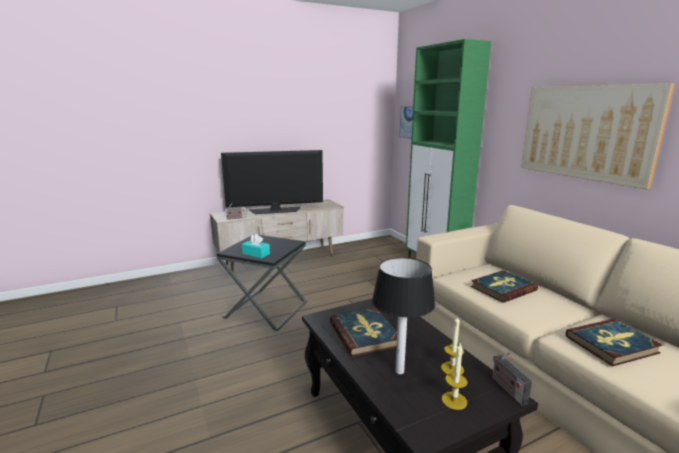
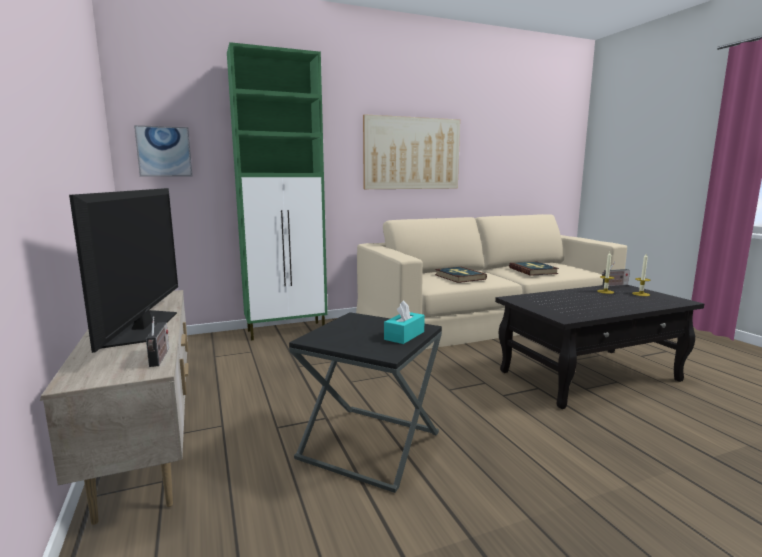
camera: 85 degrees left, 5 degrees down
book [330,308,397,357] -> none
table lamp [372,258,436,374] -> none

